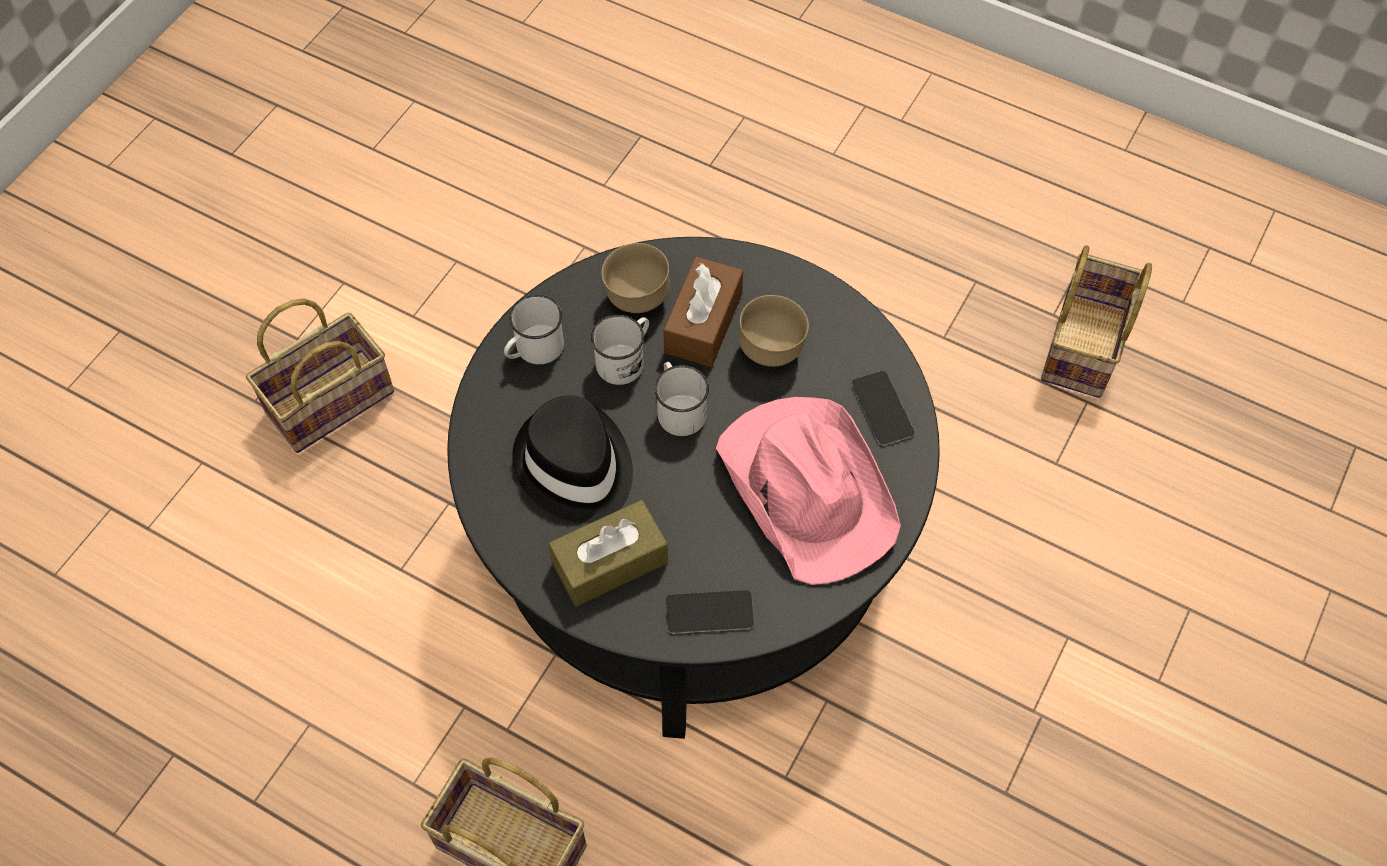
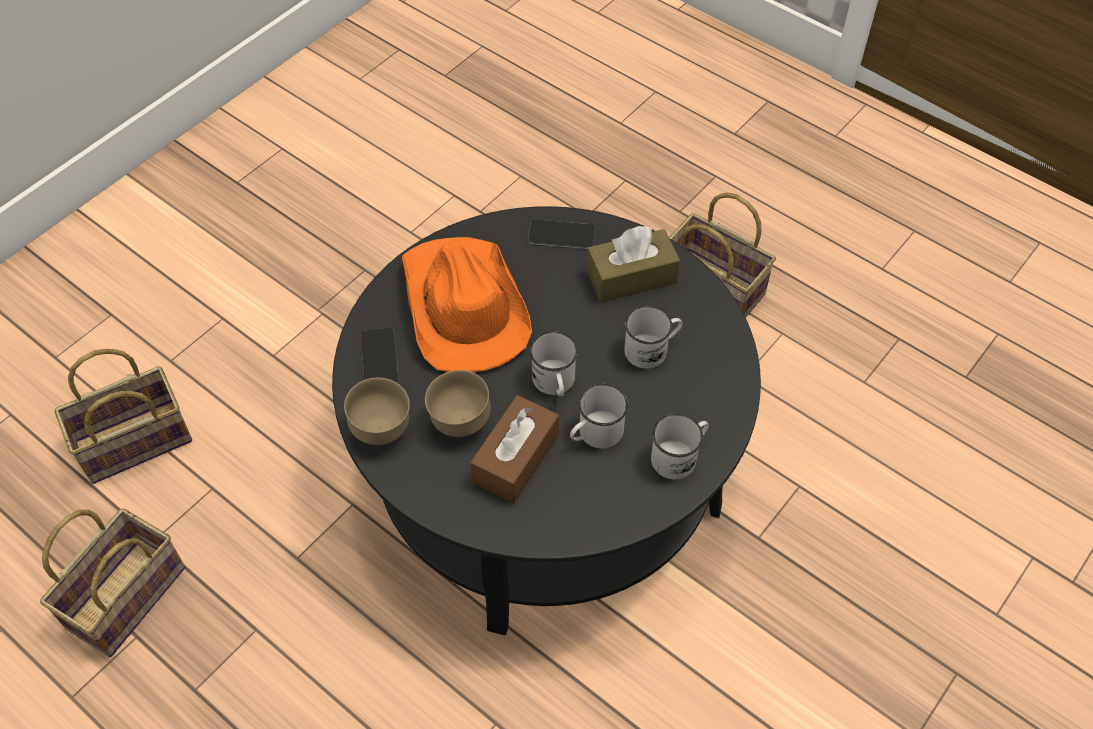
camera: 170 degrees left, 5 degrees down
basket [246,299,394,453] -> basket moved to [55,349,192,484]
black hat [512,395,633,523] -> white mug [624,306,683,369]
brown bowl [601,243,670,313] -> brown bowl moved to [344,378,410,445]
pink hat [716,397,901,585] -> orange hat [402,237,532,372]

